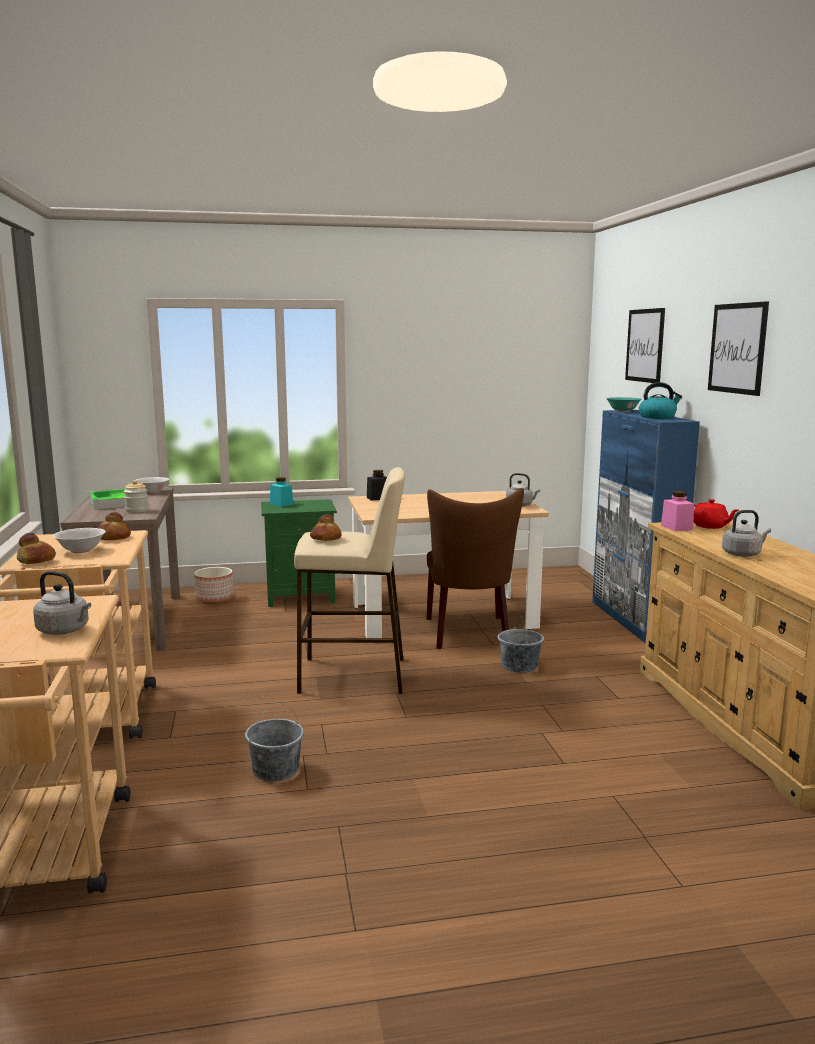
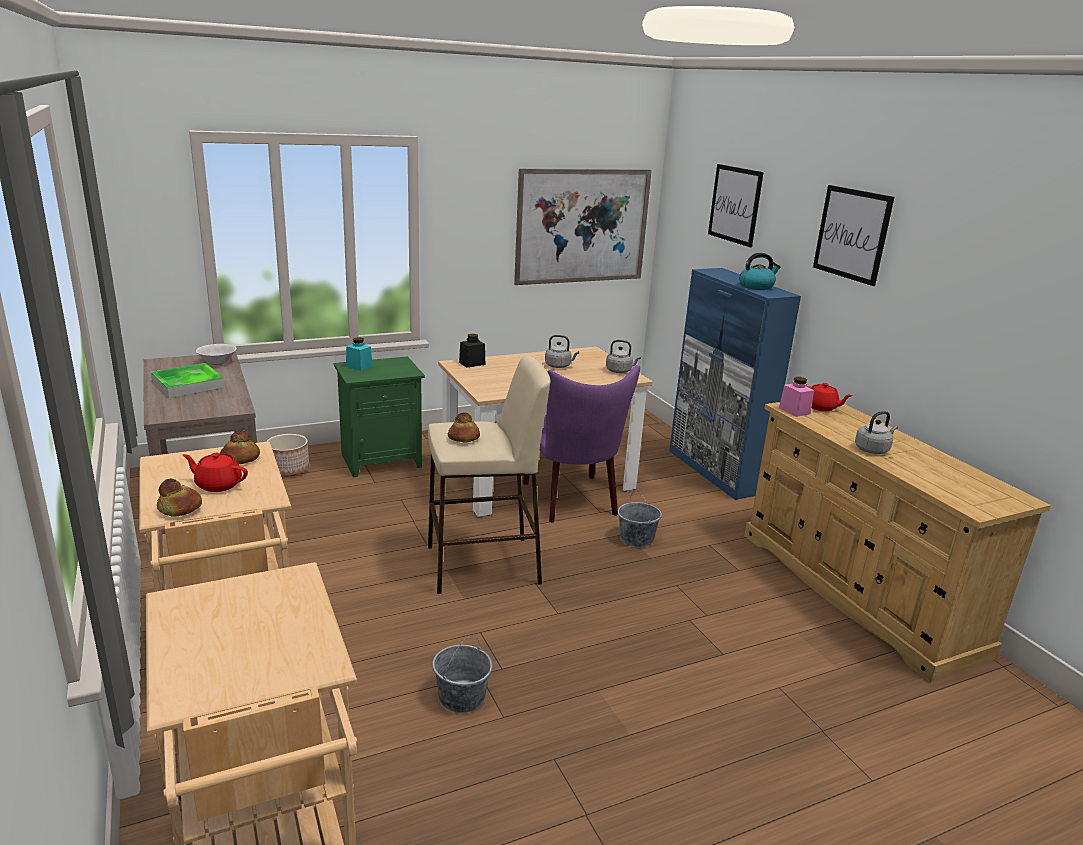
camera: 15 degrees left, 10 degrees up
grey kettle [33,571,91,635] -> grey kettle moved to [545,335,579,368]
white bowl [53,528,106,553] -> red teapot [183,453,248,492]
jar [124,480,149,513] -> none
brown chair [426,488,524,649] -> purple chair [523,365,640,523]
turquoise bowl [606,397,642,412] -> none
none -> picture [514,169,652,285]

